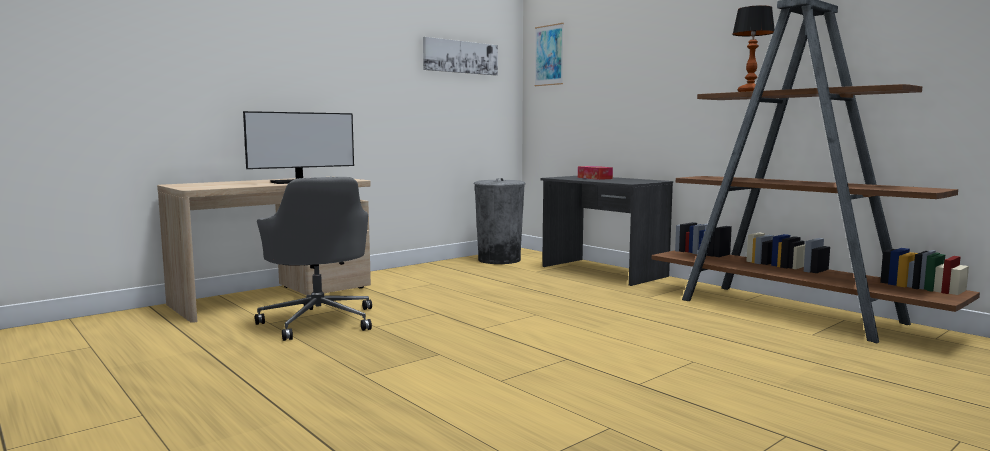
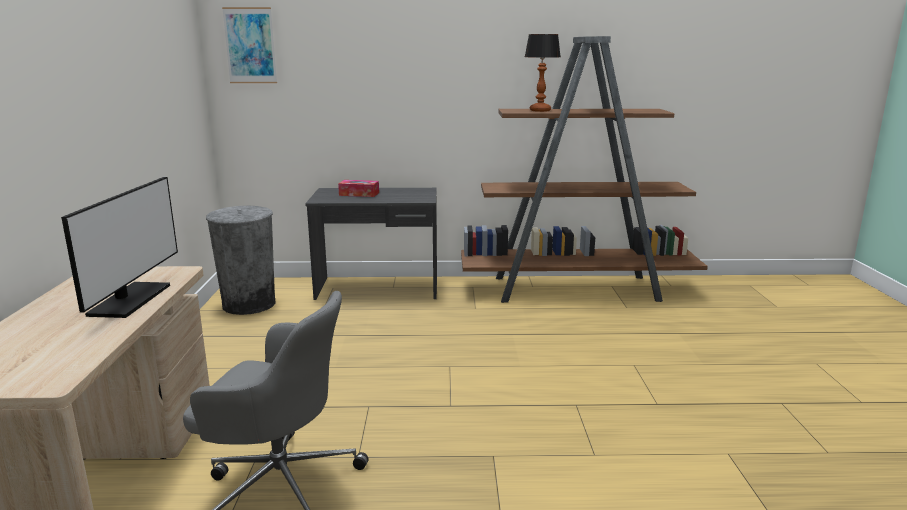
camera: 50 degrees left, 10 degrees up
picture [423,37,498,75] -> none

